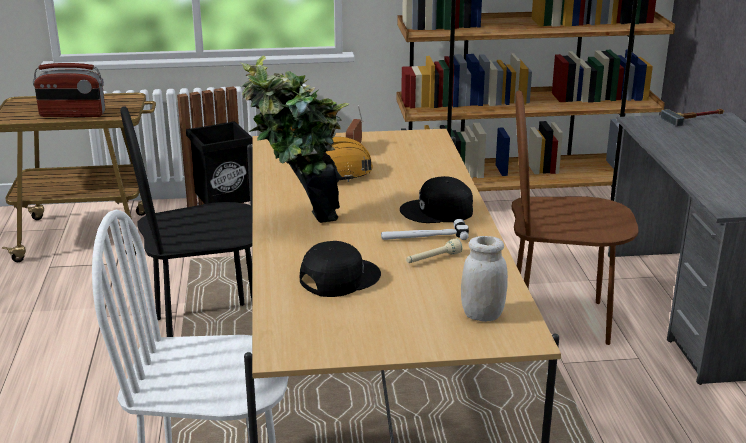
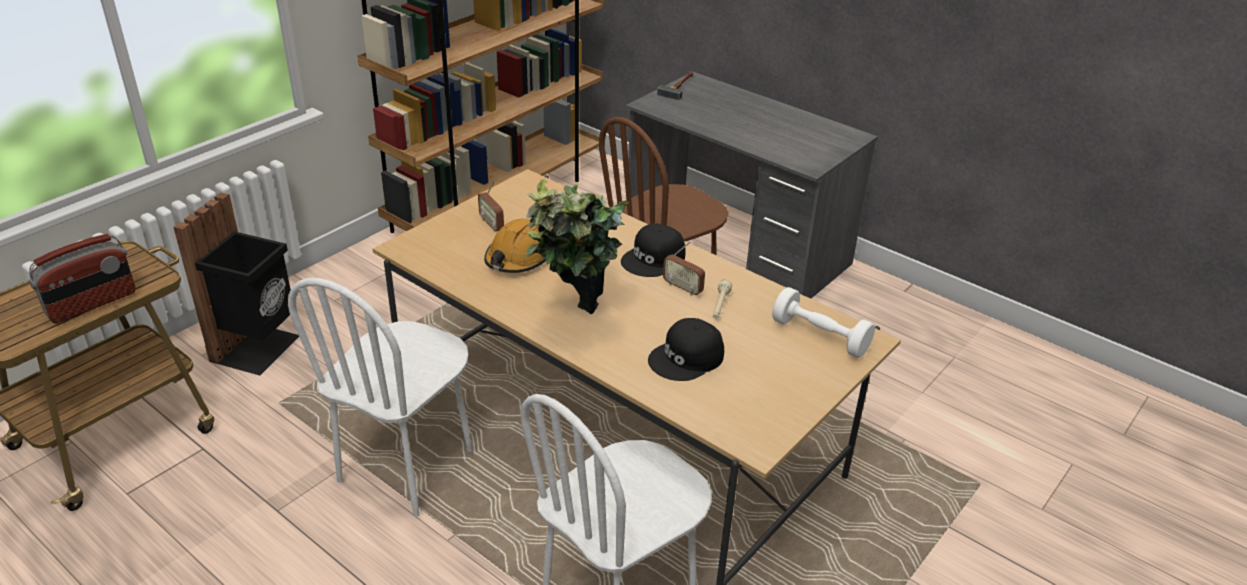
camera: 45 degrees left, 10 degrees up
black chair [120,106,252,337] -> white chair [288,278,472,517]
black cap [300,241,381,297] -> black cap turned 135 degrees counterclockwise [648,318,724,381]
hammer [381,219,469,240] -> radio [663,241,705,296]
white jar [461,236,508,322] -> white dumbbell [772,287,875,358]

